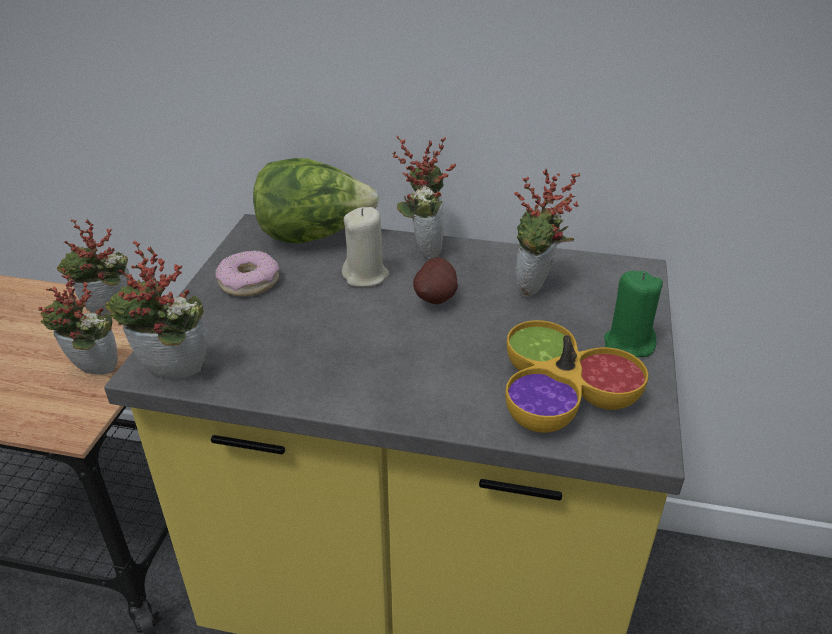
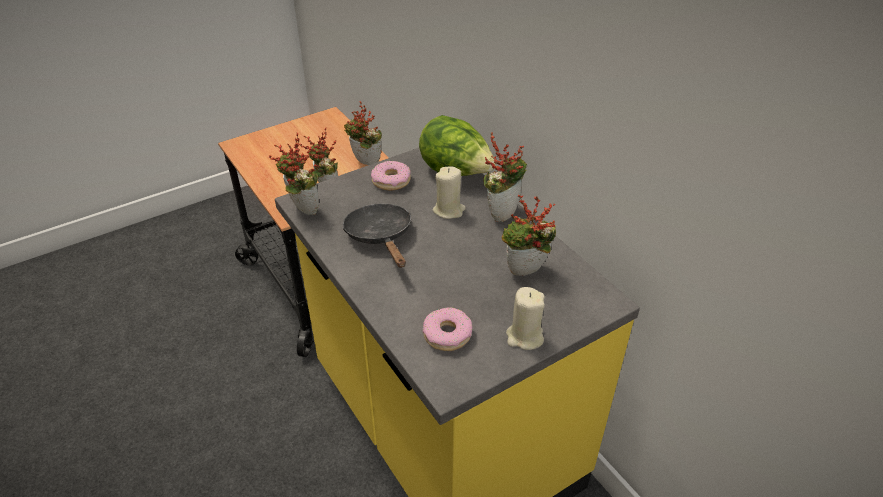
camera: 45 degrees right, 5 degrees up
potato [413,257,458,304] -> none
bowl [505,320,648,433] -> donut [423,307,472,351]
green candle [604,271,663,358] -> beige candle [506,287,545,350]
none -> black frying pan [343,203,411,268]

